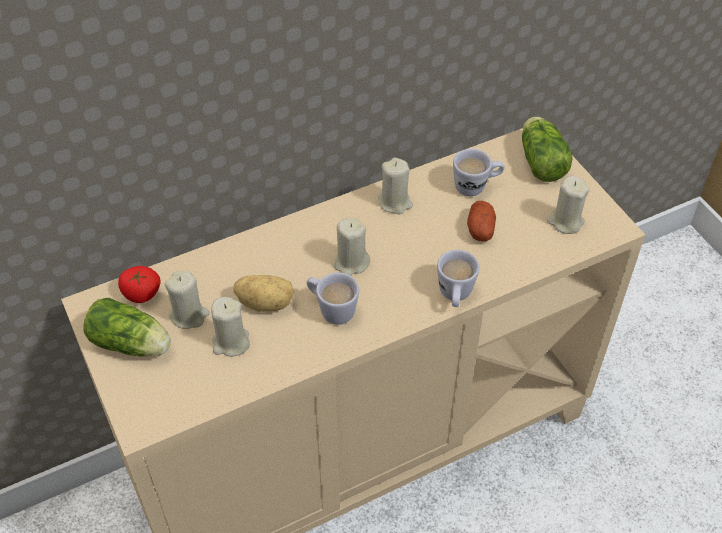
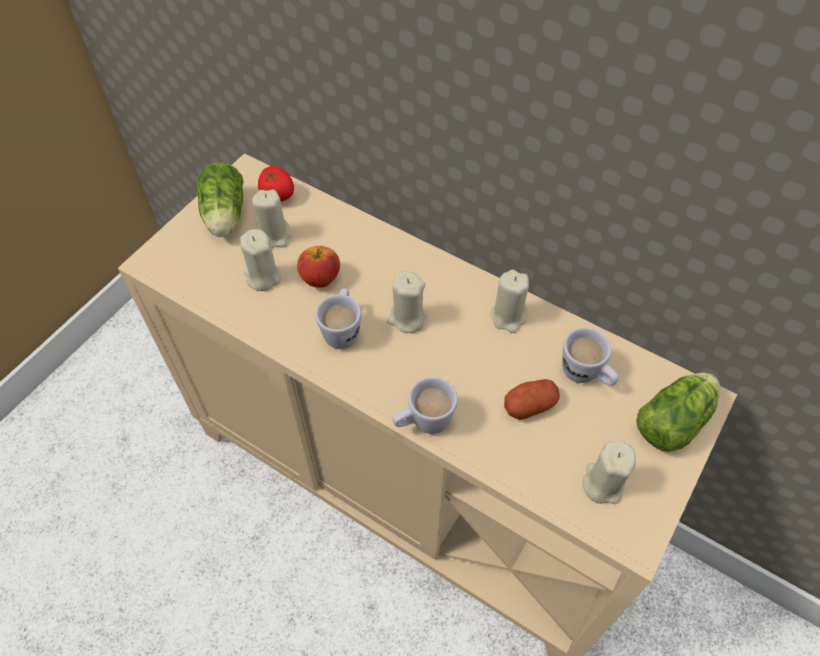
camera: 60 degrees right, 5 degrees up
potato [234,275,295,312] -> apple [297,246,340,288]

